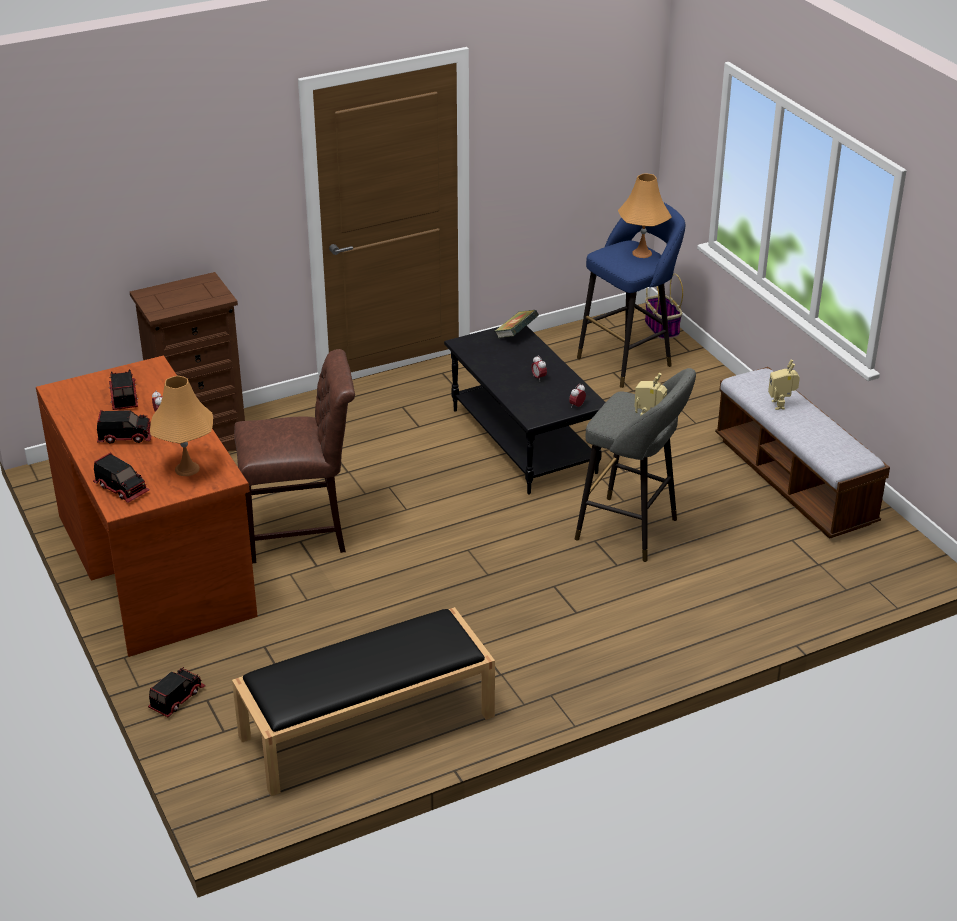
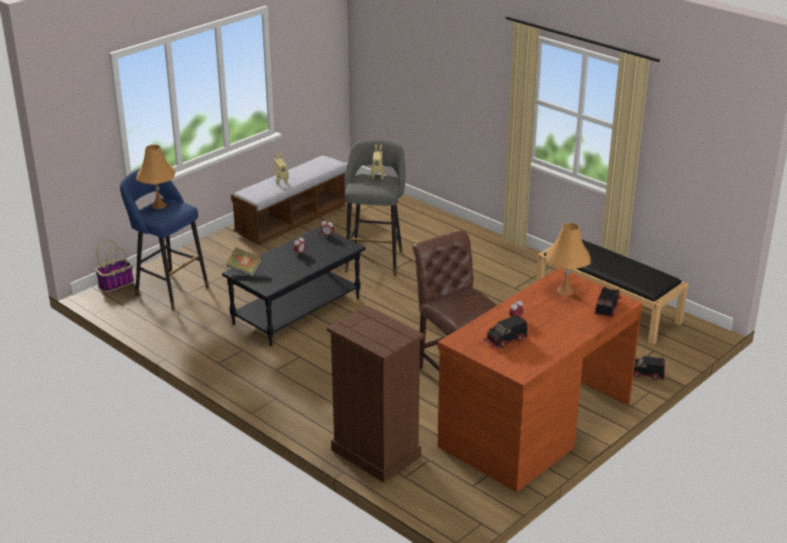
camera: 110 degrees left, 5 degrees down
toy truck [97,410,151,444] -> none

